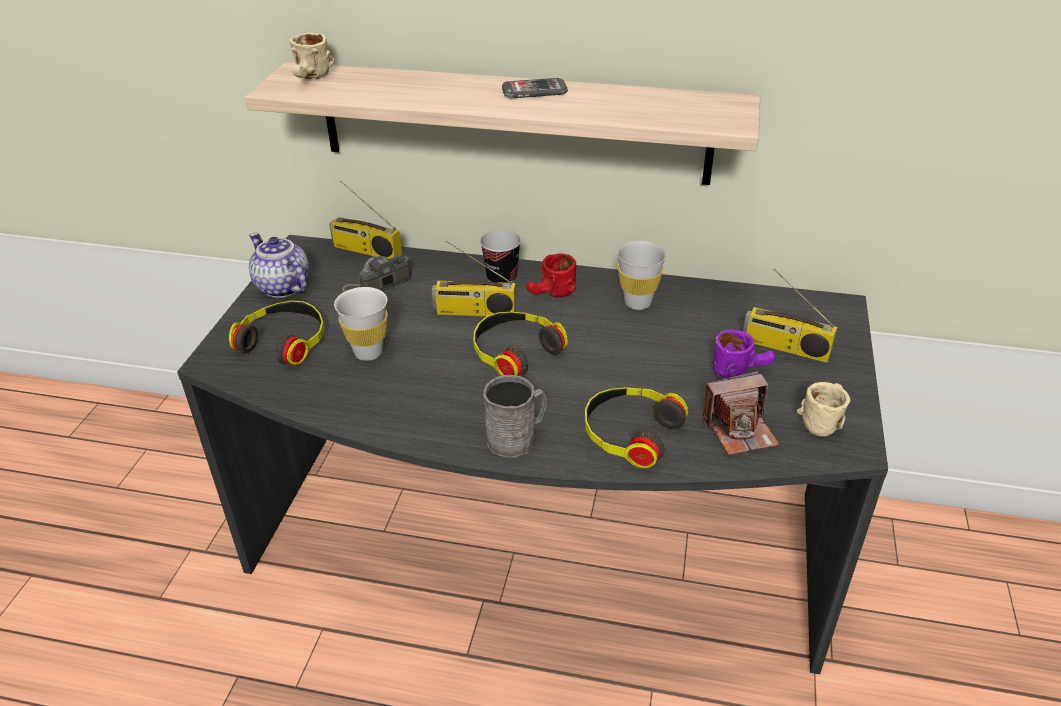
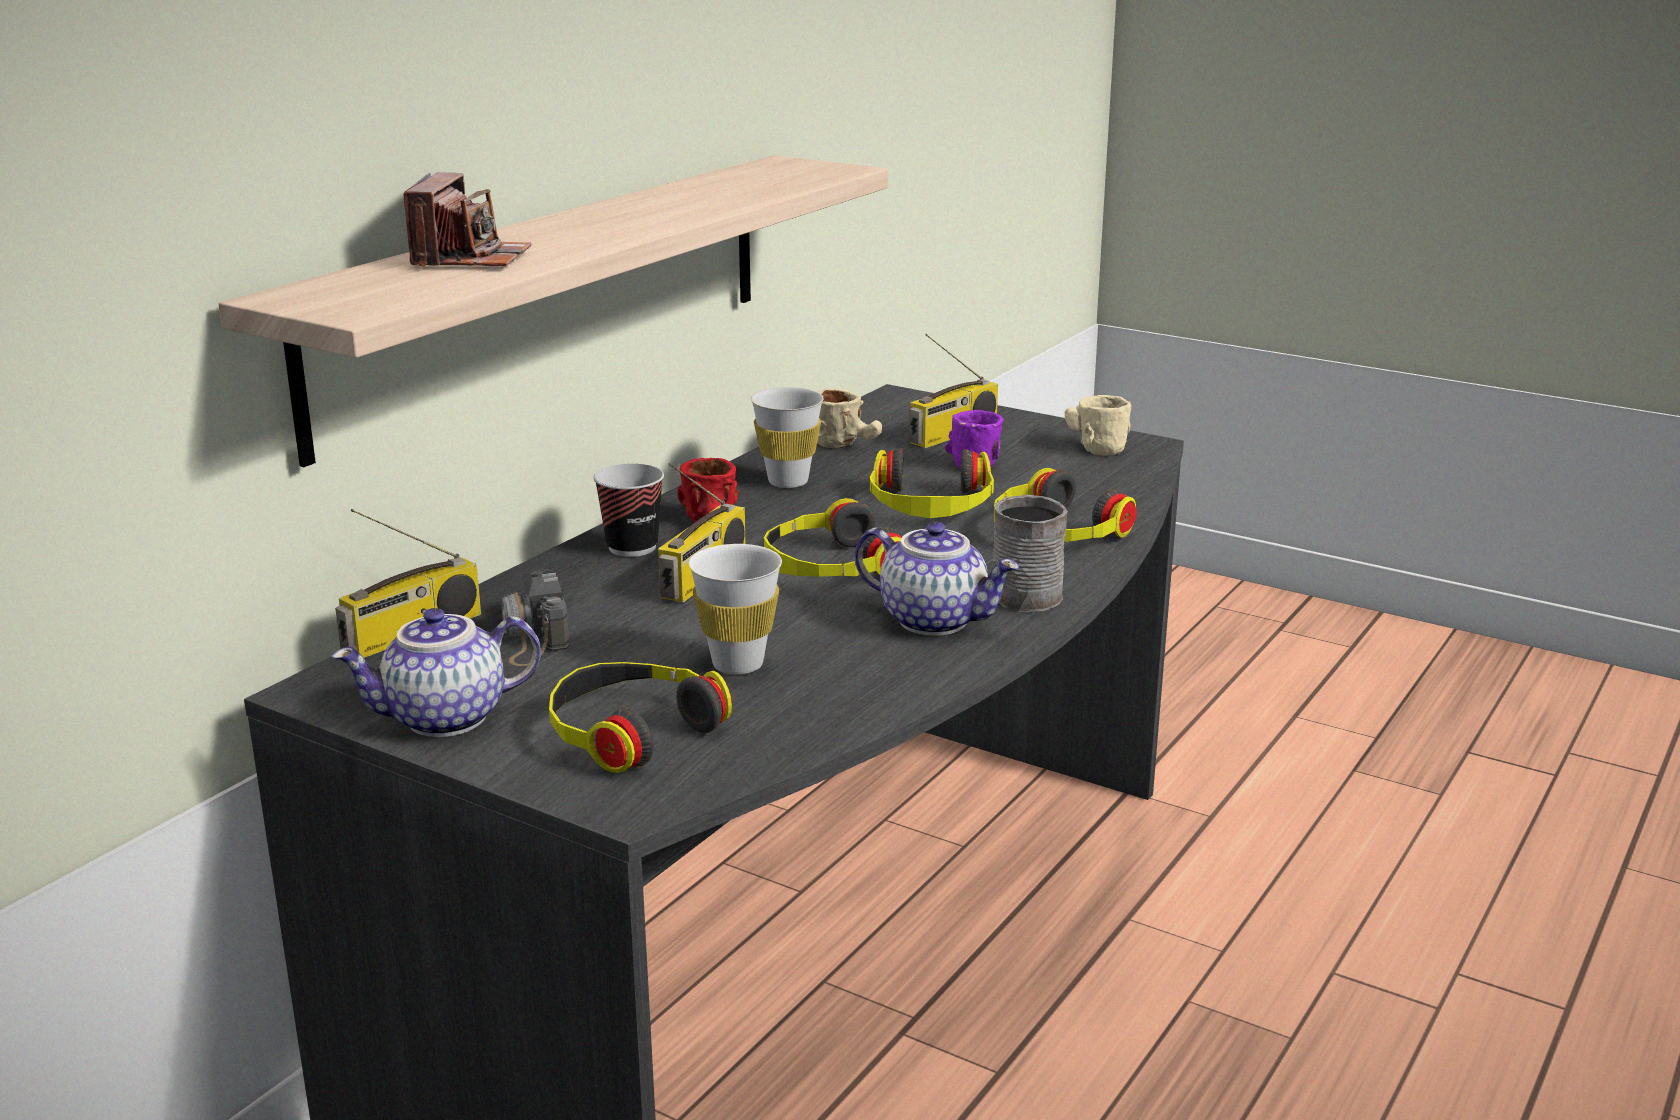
camera: 70 degrees left, 15 degrees down
beige mug [289,32,335,79] -> beige mug moved to [817,388,882,448]
phone [502,78,568,98] -> none
camera [702,371,779,455] -> camera moved to [403,172,532,267]
none -> teapot [855,522,1019,636]
none -> headphones [870,448,994,518]

